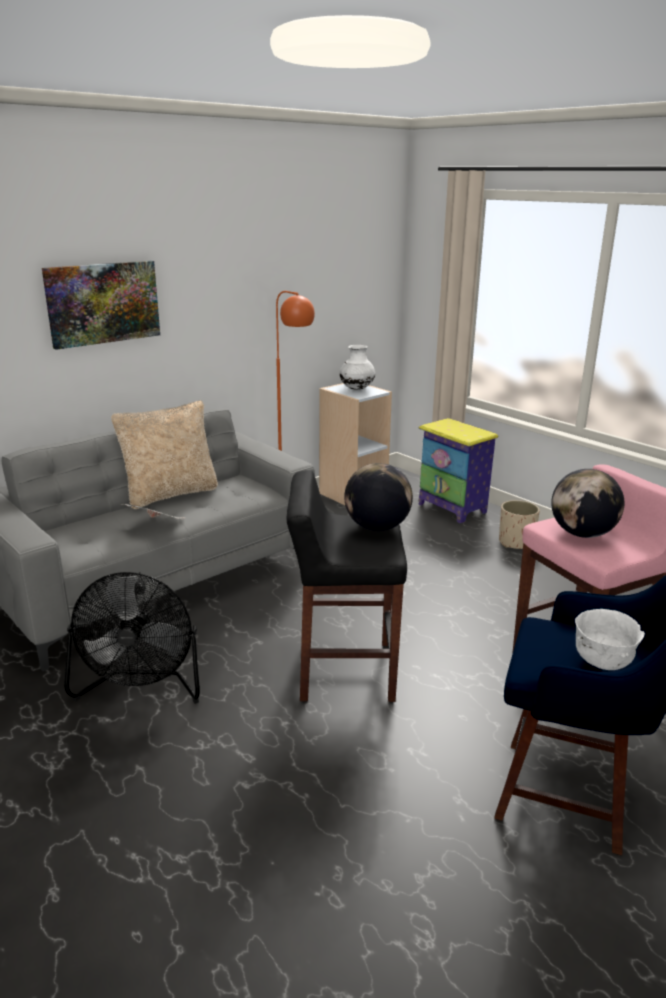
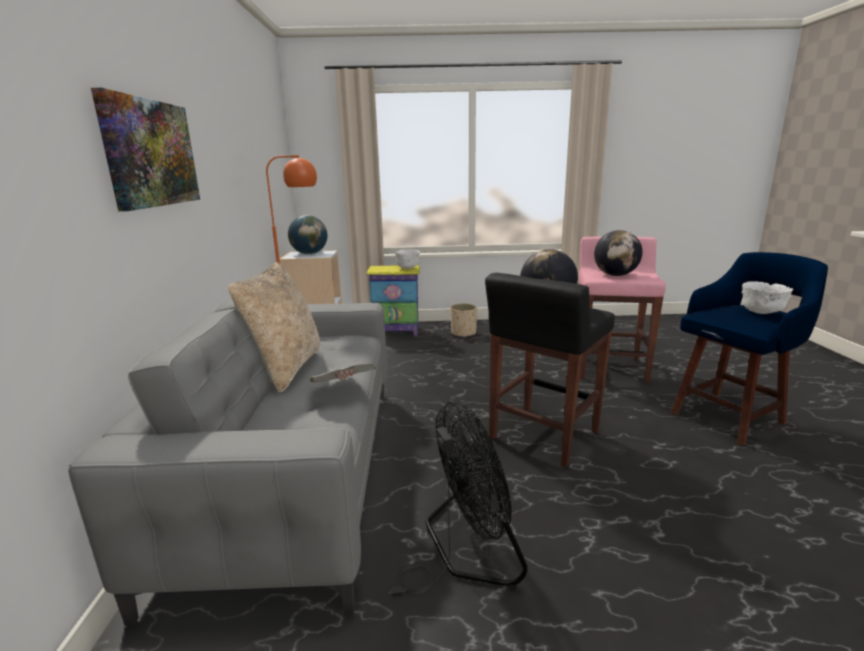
camera: 50 degrees left, 5 degrees down
black fan [64,572,200,704] -> black fan turned 60 degrees counterclockwise [389,402,528,597]
white vase [340,345,375,390] -> globe [288,215,328,254]
none -> white bowl [395,250,420,269]

